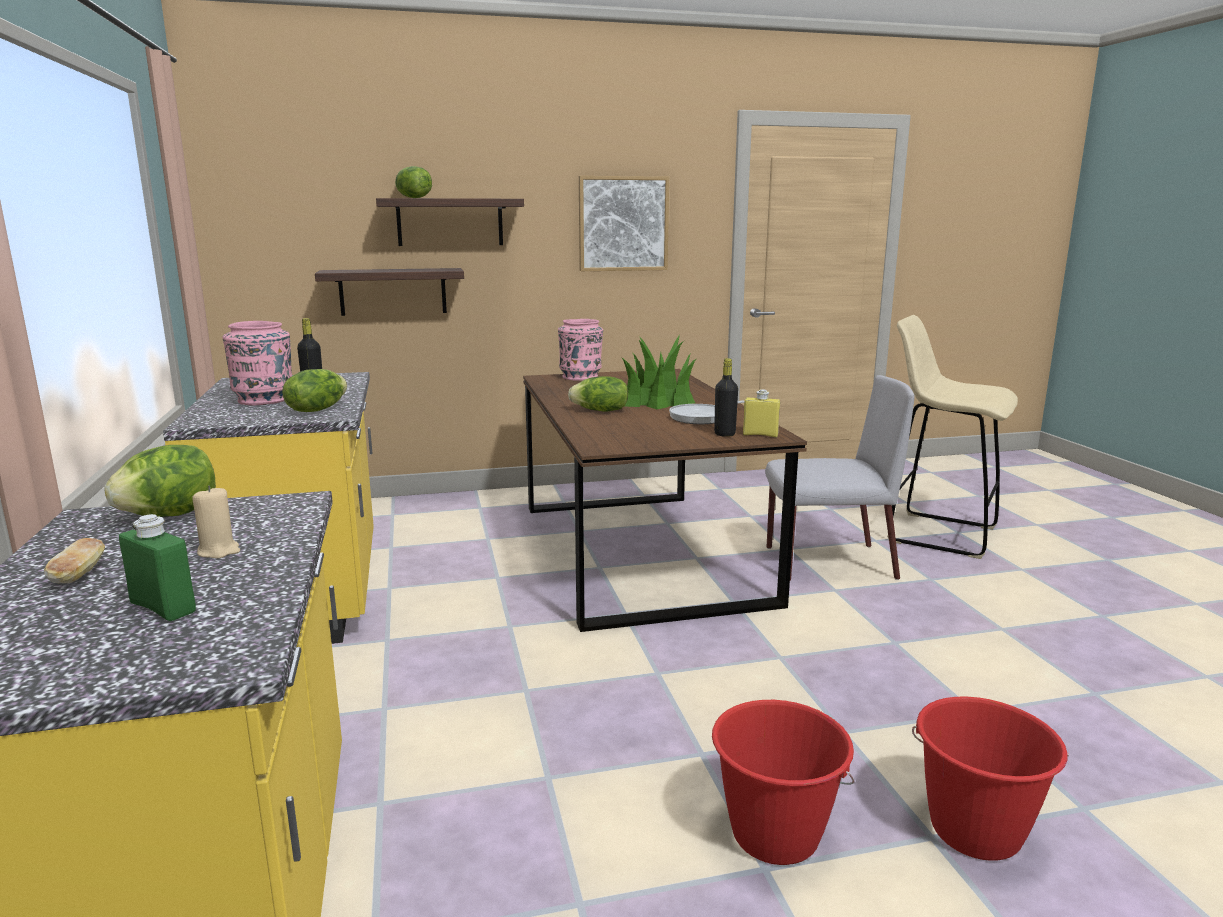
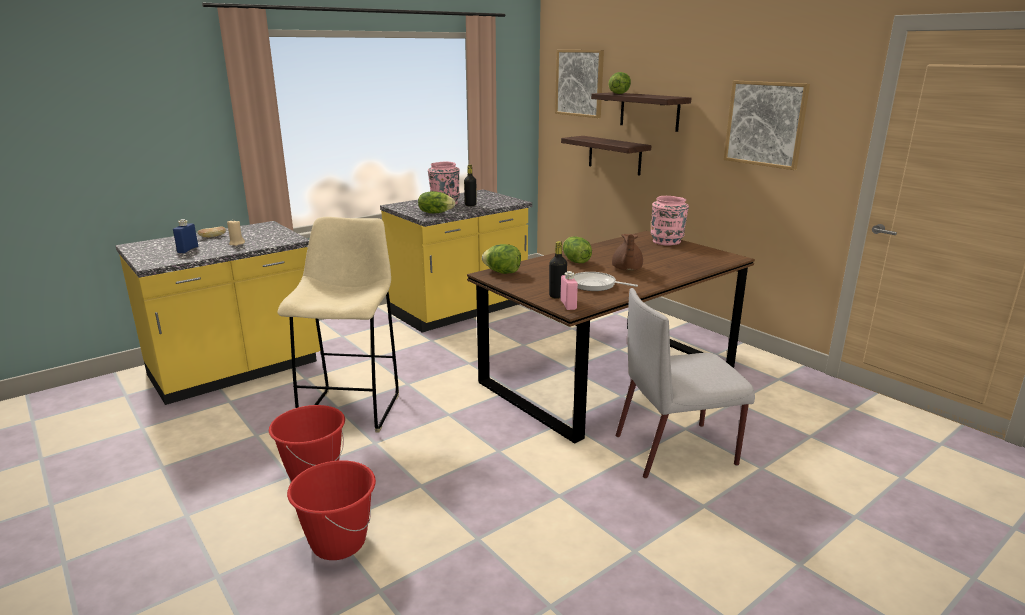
camera: 65 degrees right, 5 degrees up
lettuce [104,445,216,517] -> lettuce moved to [482,244,521,274]
green bottle [119,514,196,621] -> blue bottle [173,219,198,253]
potted plant [621,335,697,409] -> brown teapot [612,234,643,271]
yellow bottle [743,389,780,437] -> pink bottle [560,271,578,310]
grey chair [765,375,915,581] -> grey chair turned 105 degrees clockwise [616,288,755,479]
beige stool [887,315,1018,559] -> beige stool moved to [277,217,399,433]
none -> picture [555,50,604,118]

